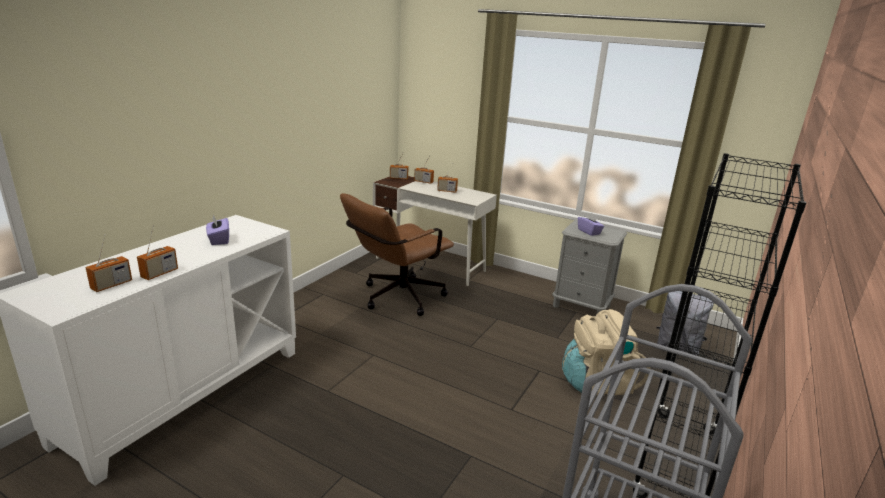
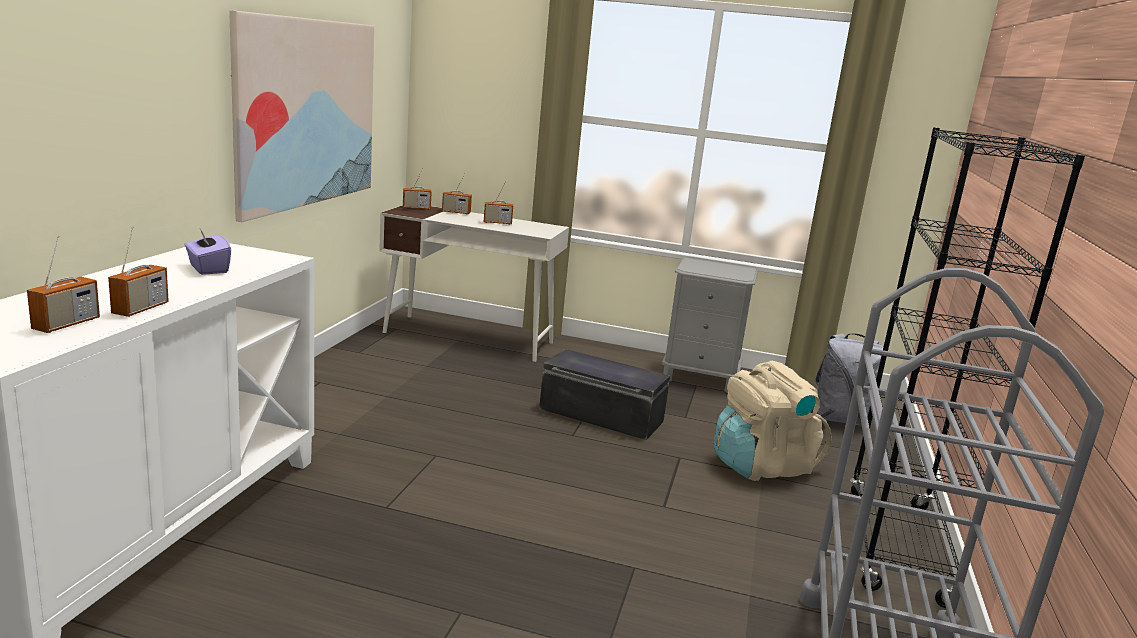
camera: 15 degrees left, 5 degrees down
brown office chair [340,193,454,316] -> none
purple tissue box [578,213,604,236] -> none
none -> picture [229,10,374,222]
none -> black storage box [539,349,670,440]

